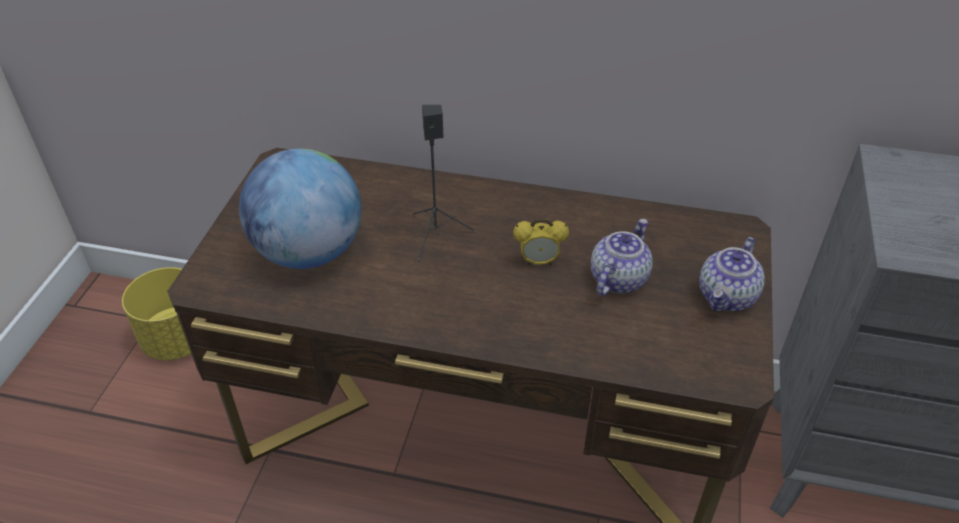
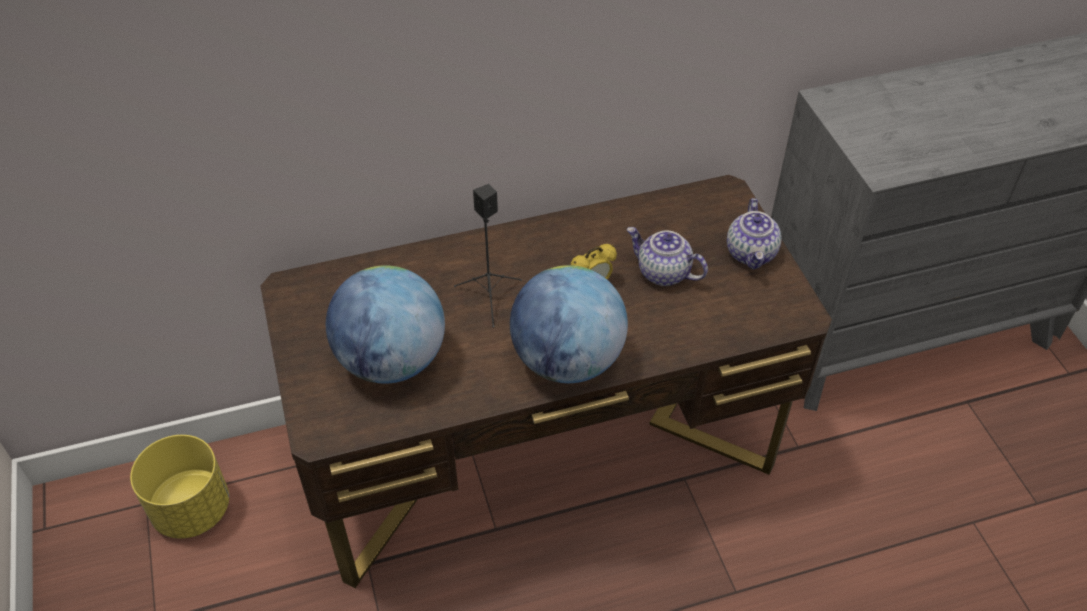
camera: 30 degrees left, 5 degrees up
teapot [591,219,653,296] -> teapot turned 60 degrees counterclockwise [627,227,708,286]
none -> globe [510,265,628,383]

